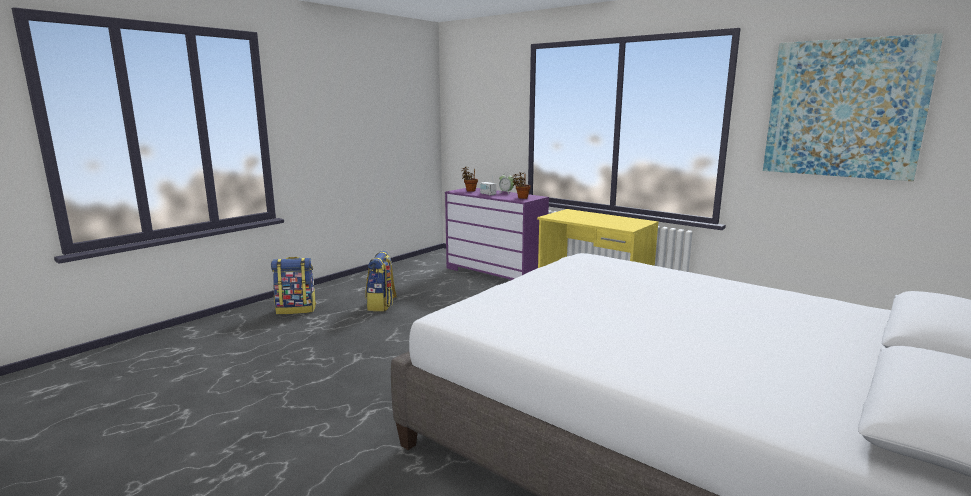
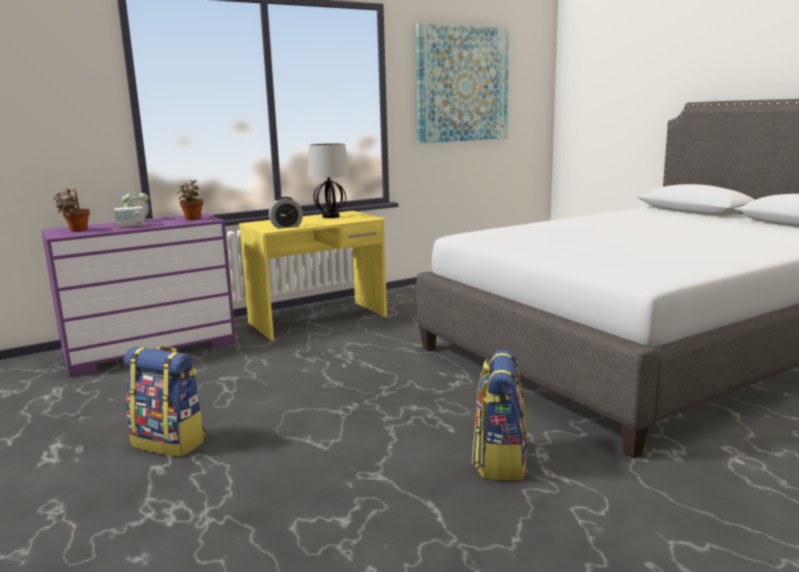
camera: 70 degrees left, 0 degrees up
backpack [271,257,316,315] -> backpack moved to [472,350,528,481]
none -> alarm clock [269,197,303,229]
none -> table lamp [308,143,349,218]

